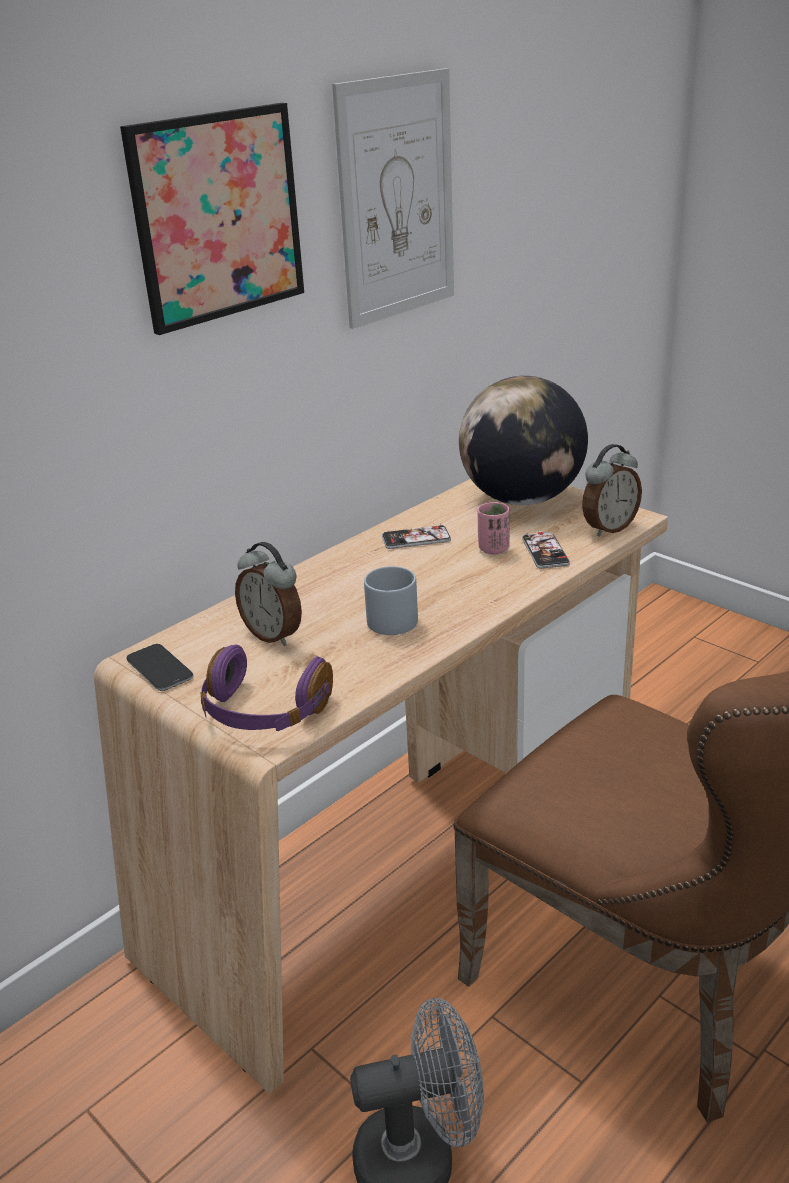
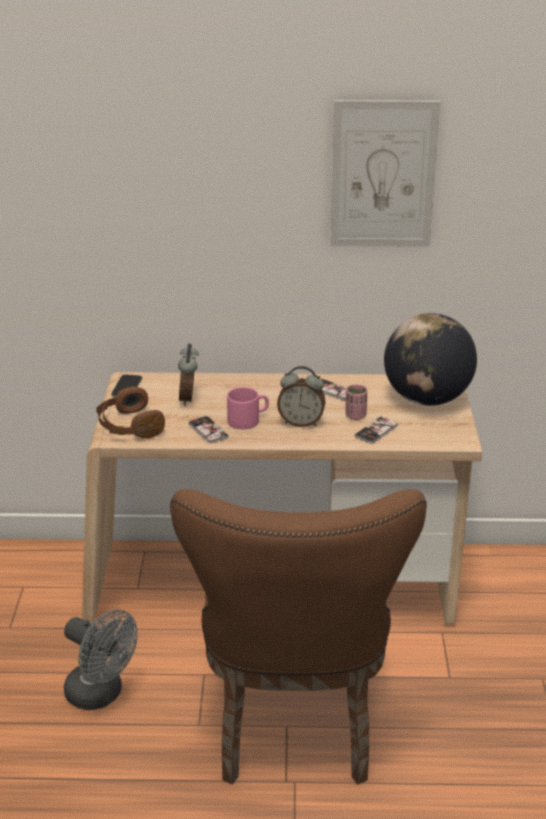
camera: 45 degrees right, 0 degrees up
picture [120,103,304,335] -> none
purple headphones [200,645,333,731] -> brown headphones [96,386,165,439]
grey mug [364,566,418,635] -> pink mug [227,387,269,429]
alarm clock [582,444,642,536] -> alarm clock moved to [277,366,326,427]
none -> phone [188,416,229,443]

